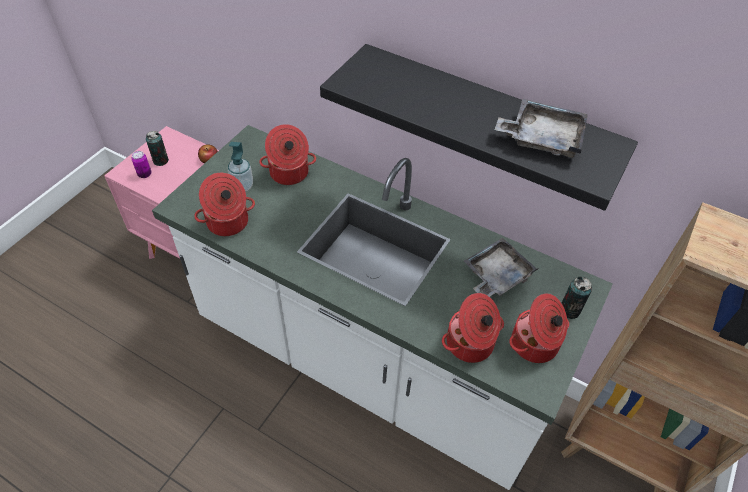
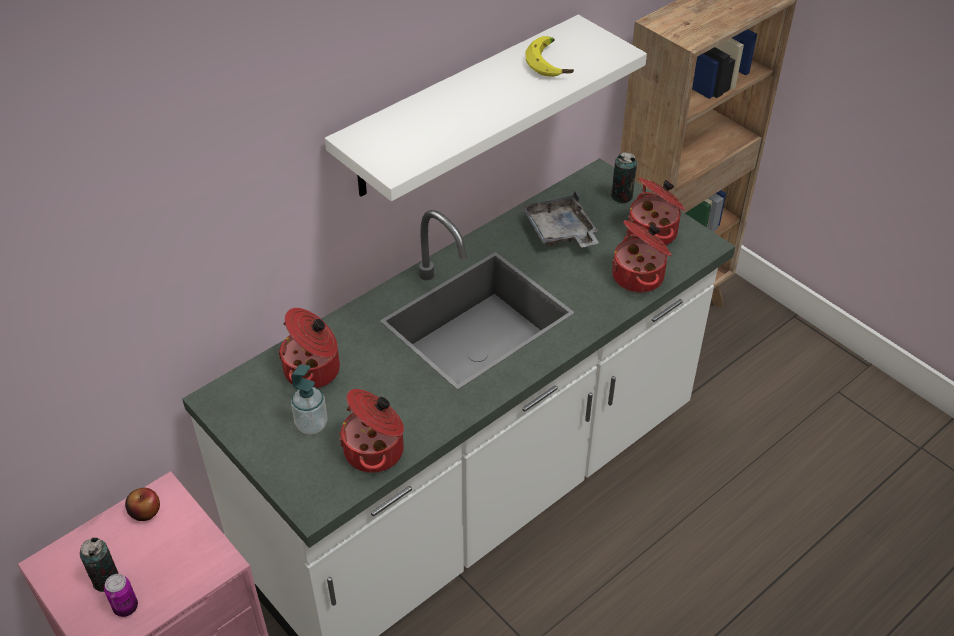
camera: 70 degrees left, 5 degrees down
black shelf [320,44,638,211] -> white shelf [325,15,647,201]
grey tray [495,99,588,158] -> banana [526,36,574,77]

